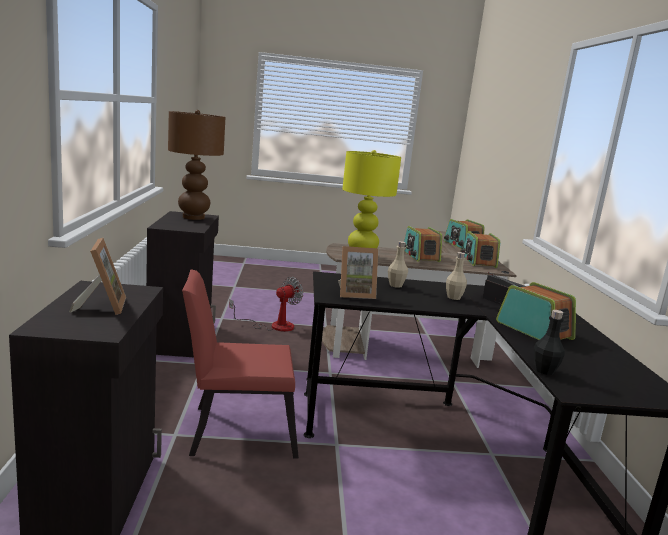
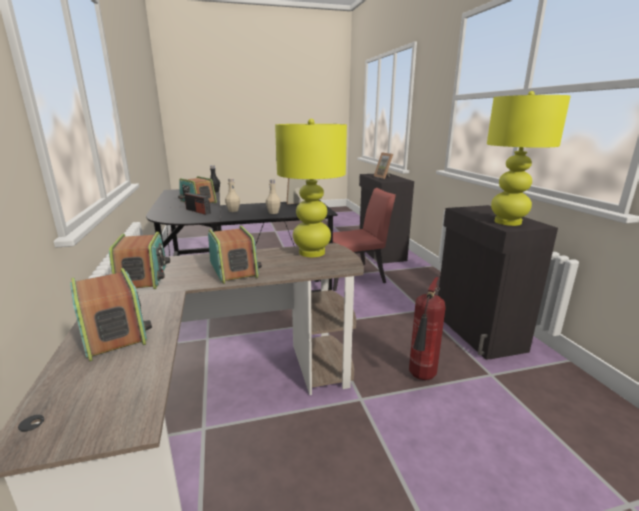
camera: 170 degrees right, 5 degrees up
brown table lamp [168,110,225,220] -> yellow table lamp [487,91,571,226]
fan [229,277,304,332] -> fire extinguisher [409,277,446,380]

